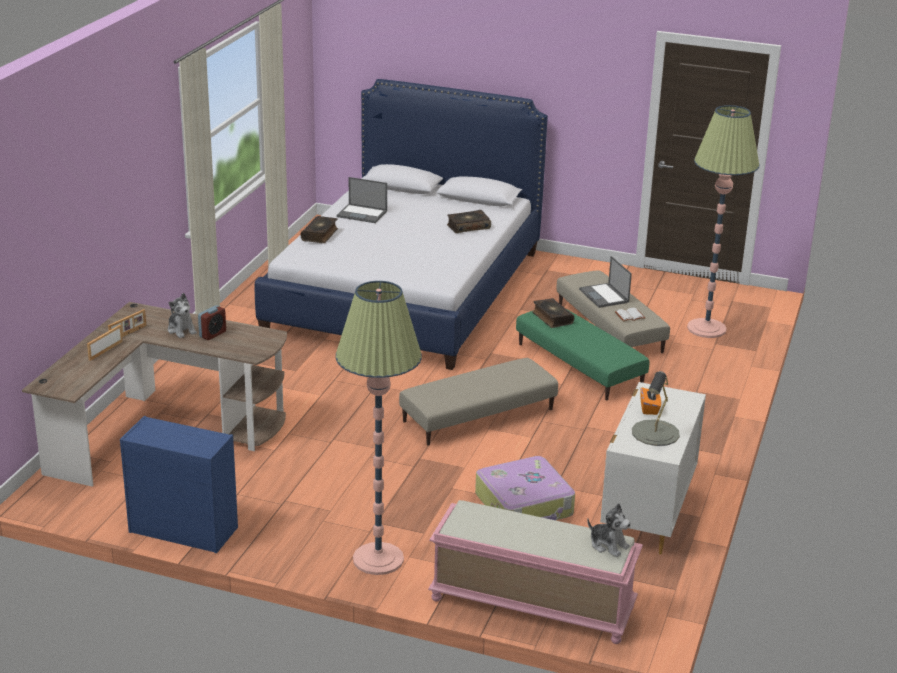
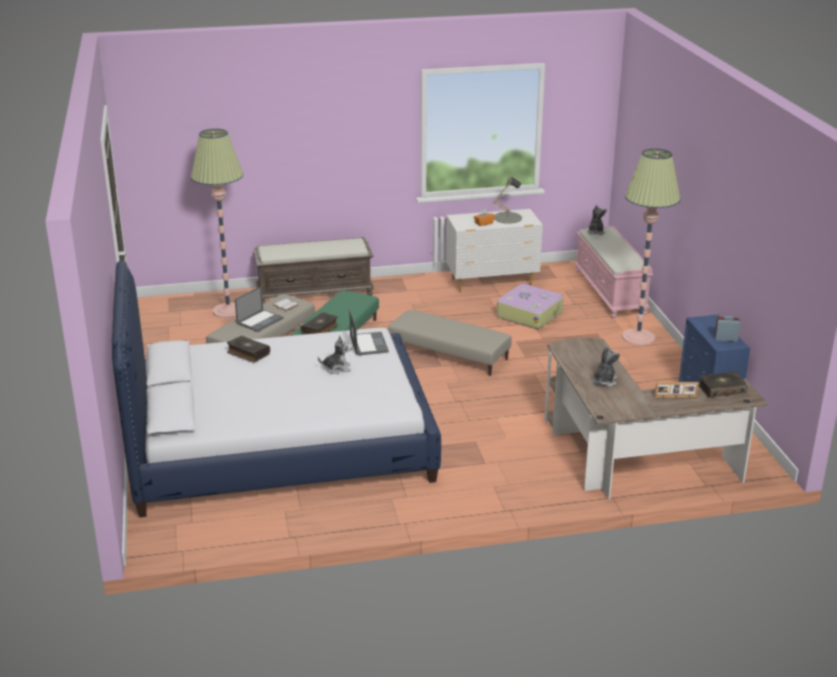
camera: 120 degrees left, 0 degrees up
picture frame [108,309,146,337] -> none
alarm clock [198,306,226,340] -> alarm clock moved to [715,316,740,342]
book [301,216,338,243] -> book moved to [698,371,748,398]
laptop [337,177,387,223] -> laptop moved to [349,309,389,356]
none -> brown bench [254,237,374,304]
none -> plush toy [318,336,353,374]

